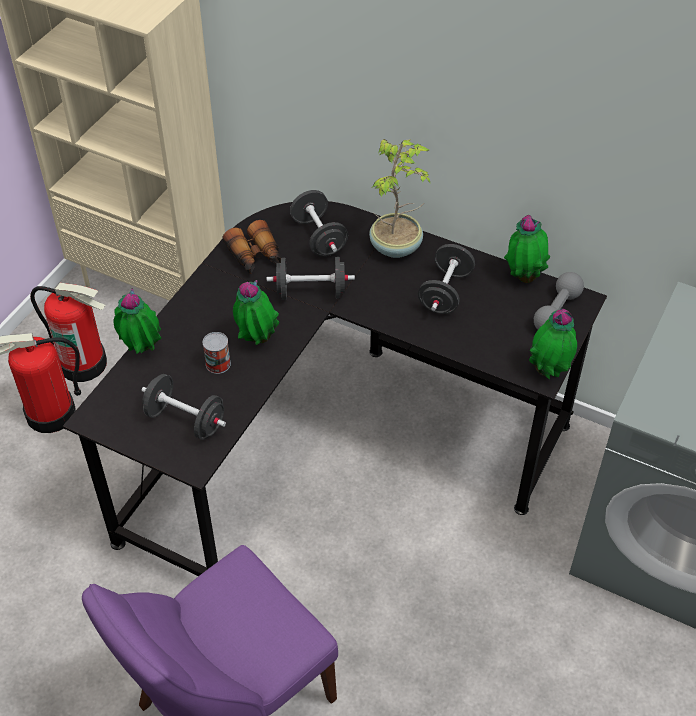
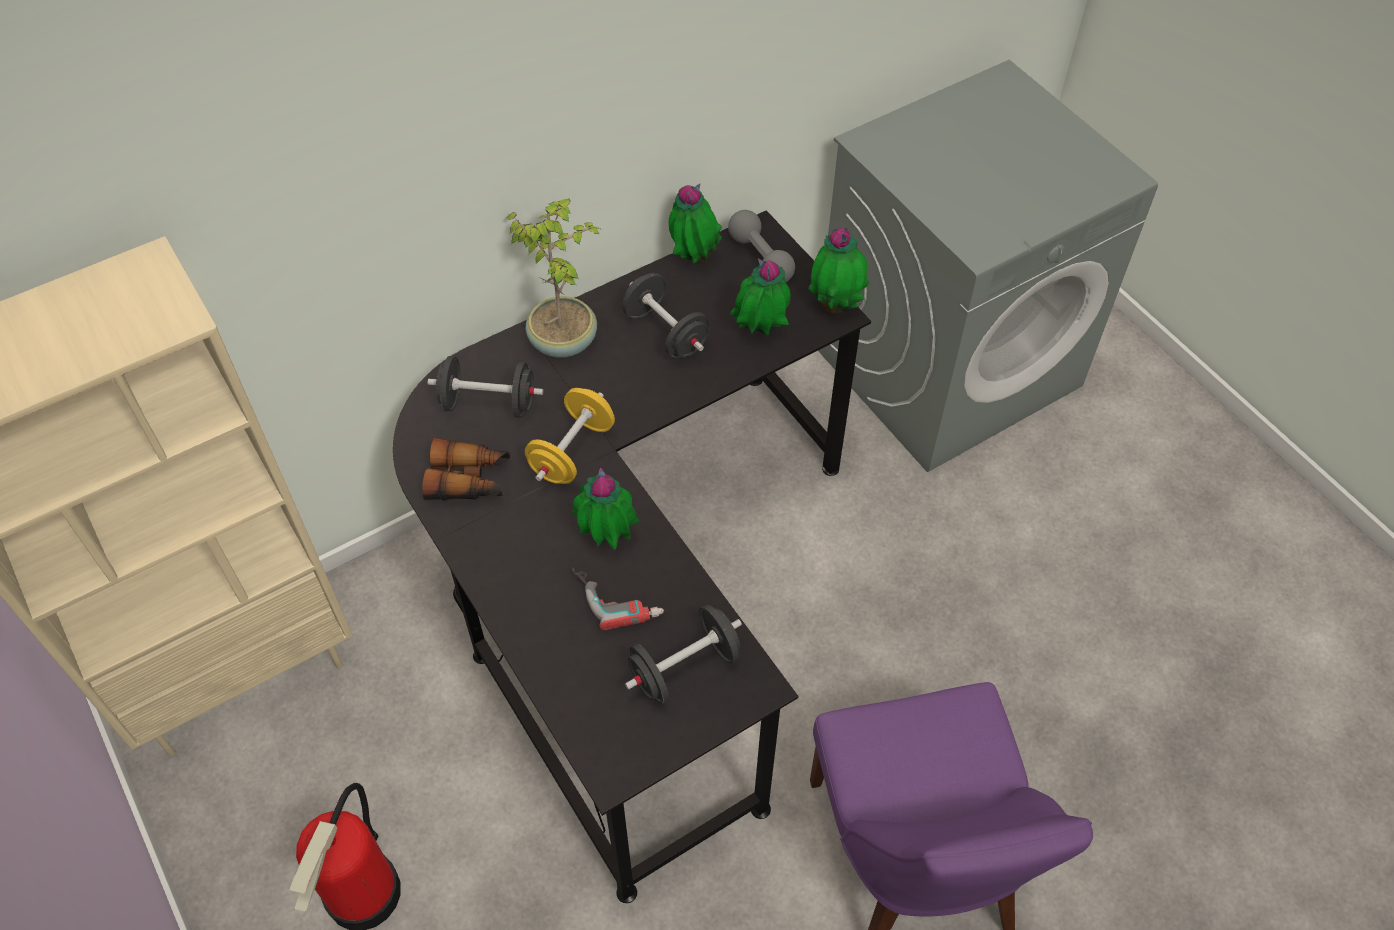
camera: 60 degrees left, 5 degrees up
fire extinguisher [30,283,107,382] -> none
potted plant [114,289,162,354] -> potted plant moved to [730,258,791,336]
can [202,332,231,374] -> power drill [572,568,664,630]
black dumbbell [267,257,355,300] -> yellow dumbbell [525,388,615,484]

